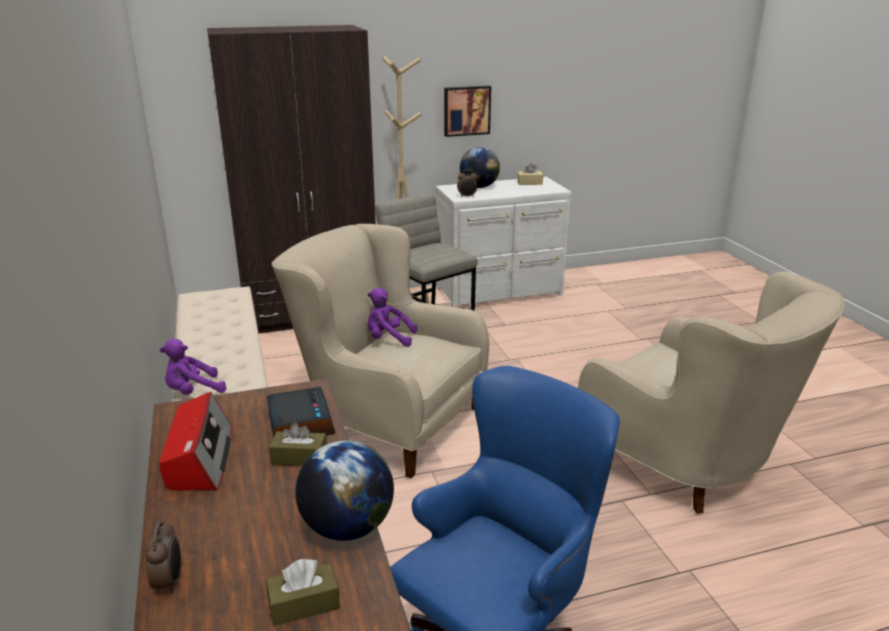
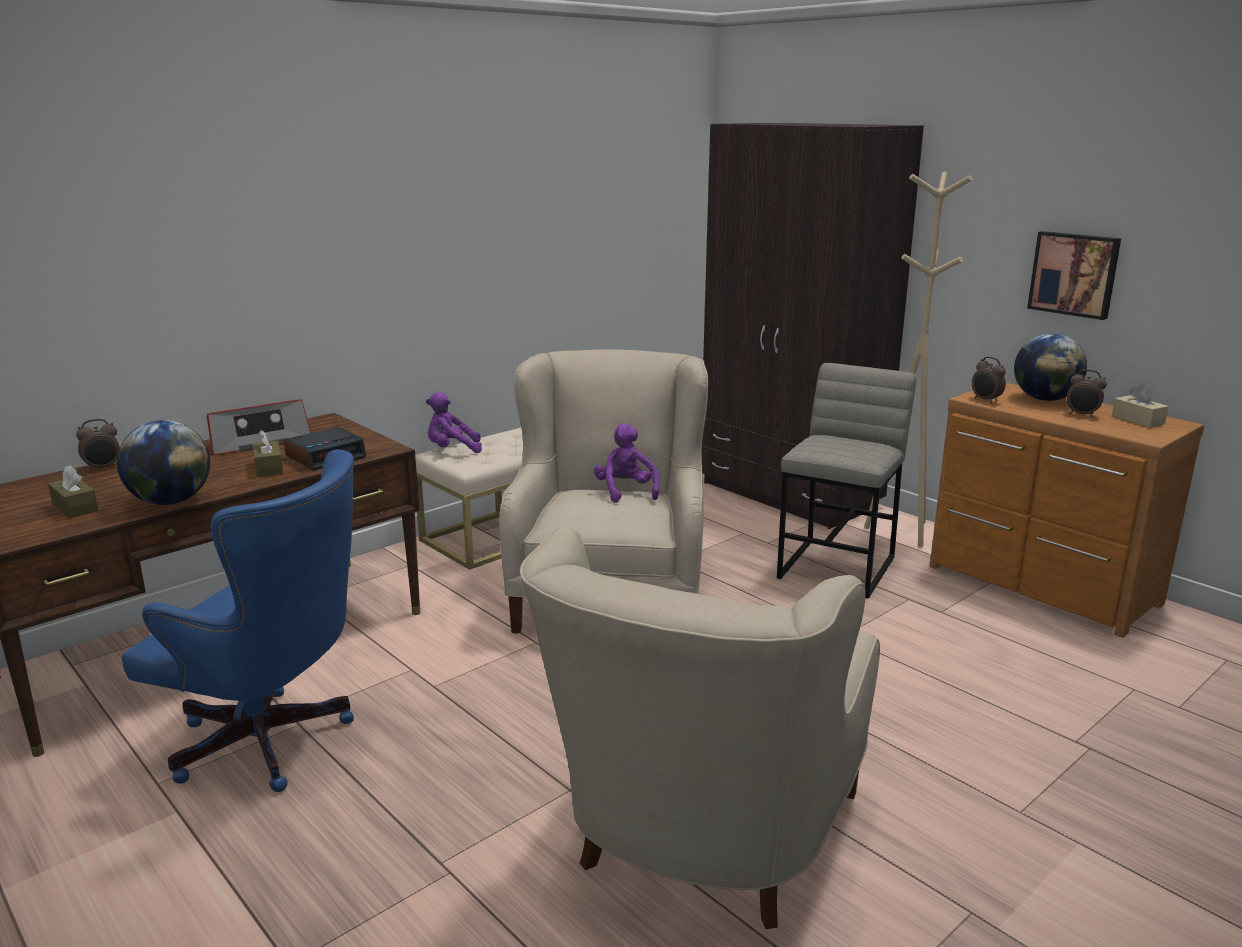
camera: 65 degrees right, 5 degrees down
purple plush toy [160,339,226,395] -> purple plush toy turned 45 degrees counterclockwise [426,392,482,453]
white dresser [436,177,571,308] -> brown dresser [930,383,1204,638]
none -> alarm clock [1067,369,1107,418]

